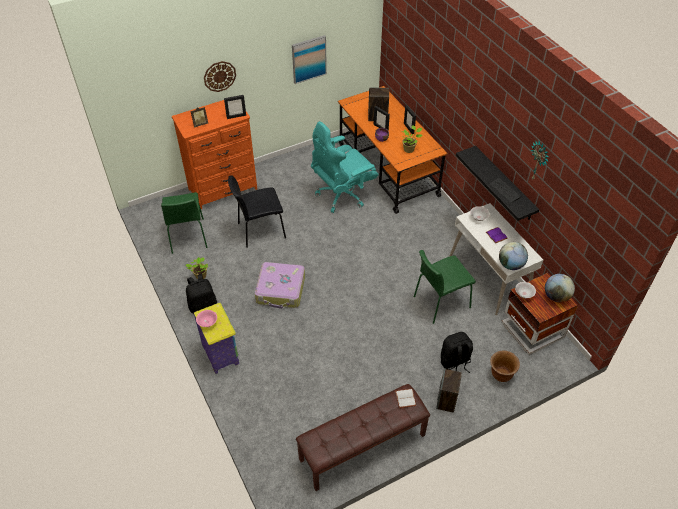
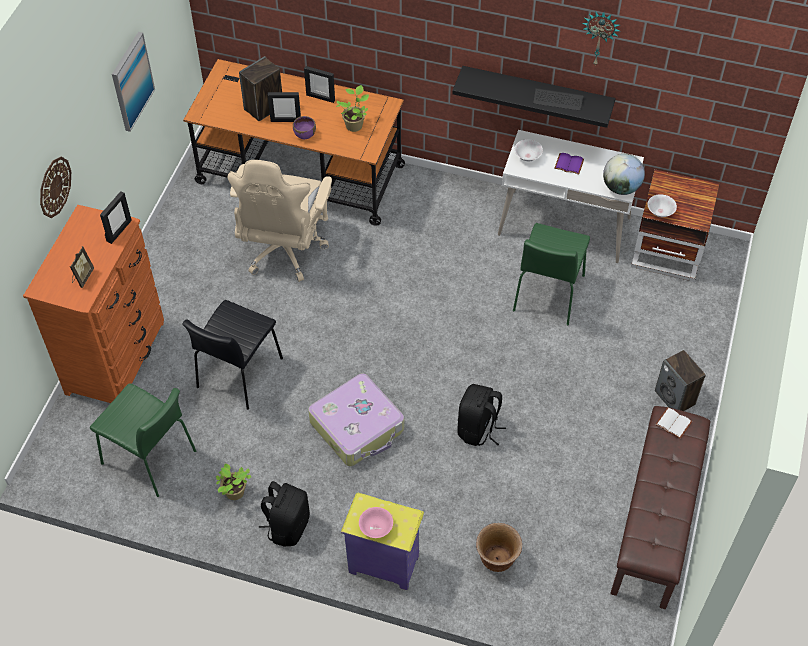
camera: 45 degrees left, 5 degrees up
turquoise office chair [311,121,379,213] -> beige office chair [227,160,332,282]
black backpack [441,332,473,373] -> black backpack moved to [457,384,506,446]
brown planter [490,351,520,382] -> brown planter moved to [476,523,522,572]
globe [545,274,575,303] -> none

